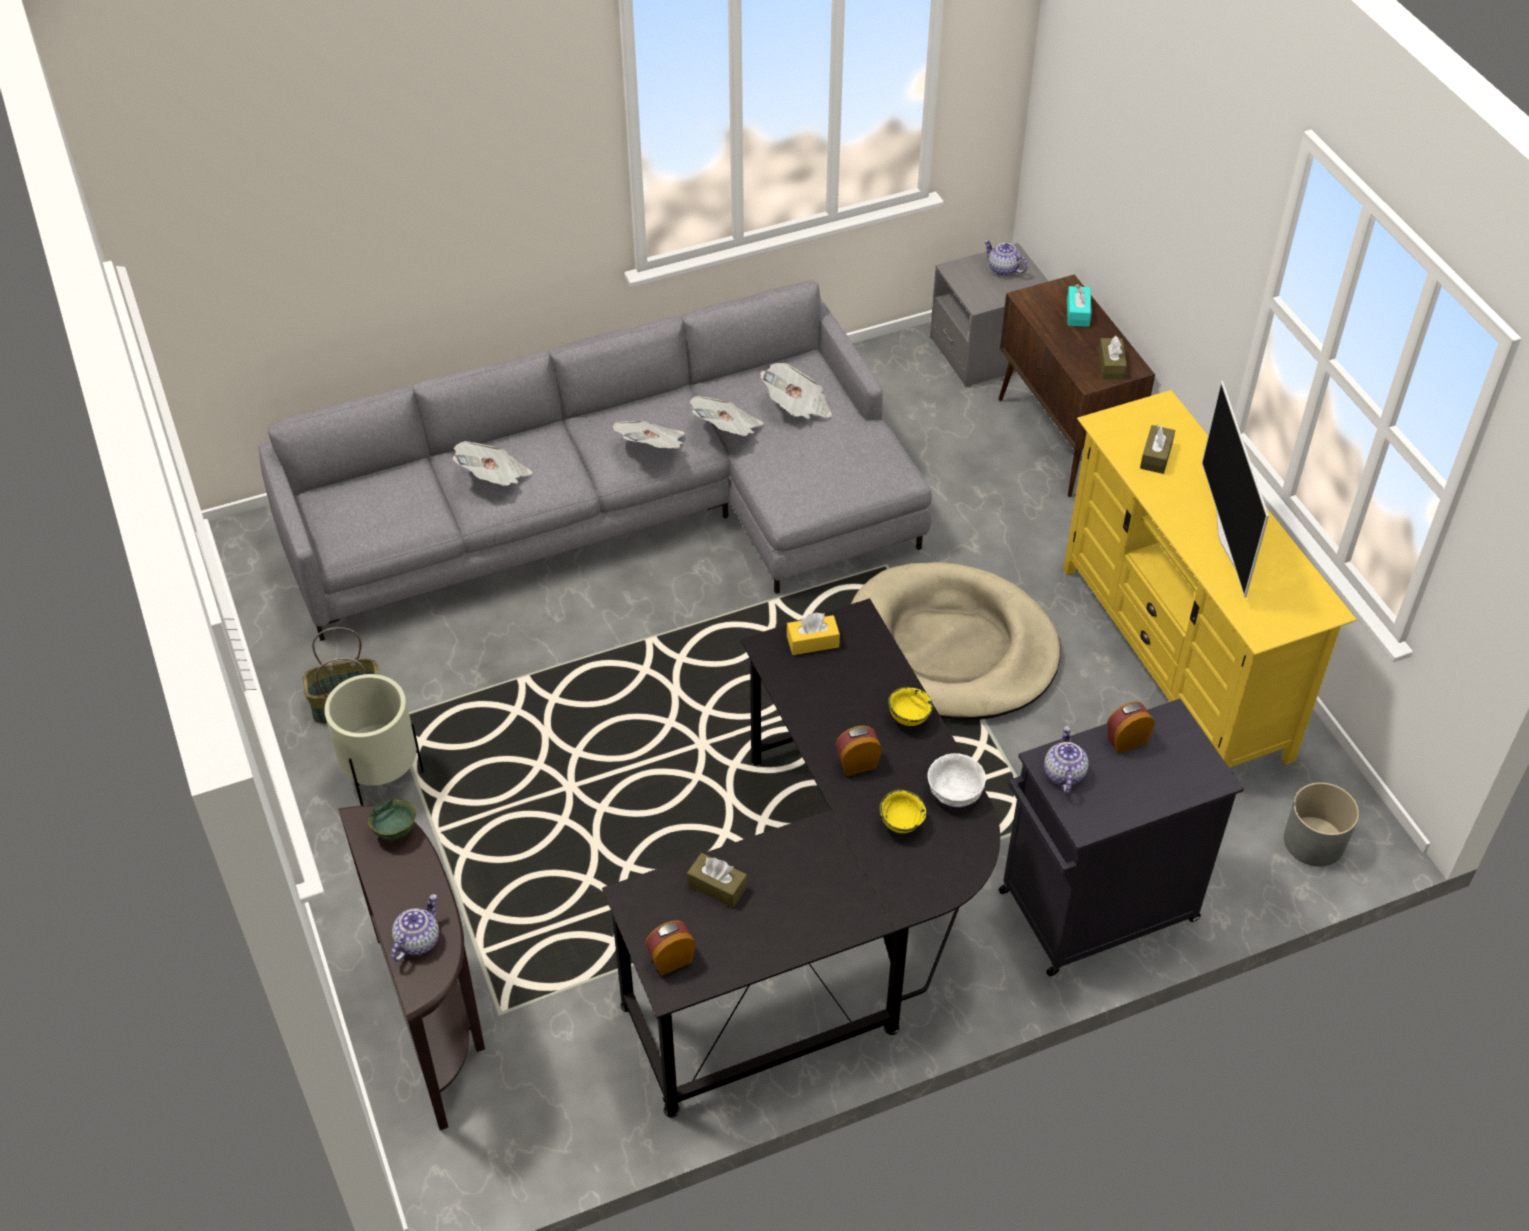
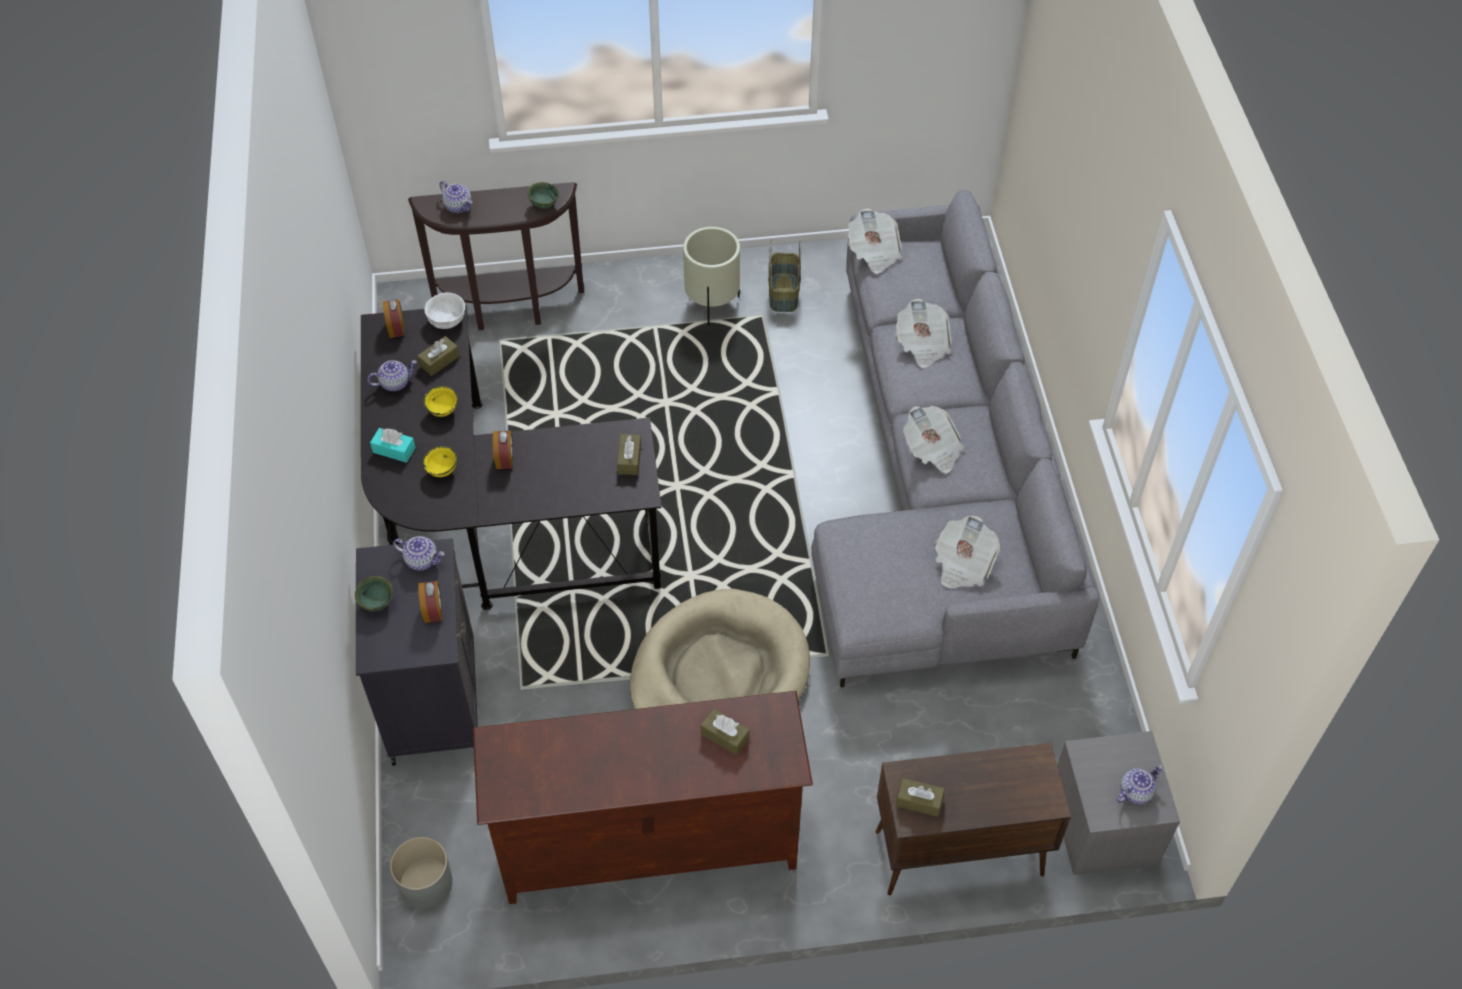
camera: 105 degrees right, 5 degrees up
newspaper [690,396,764,436] -> newspaper moved to [848,208,902,274]
yellow tissue box [787,613,840,655] -> brown tissue box [617,434,641,475]
yellow bowl [888,687,933,726] -> yellow bowl moved to [423,386,458,417]
white bowl [927,753,986,807] -> white bowl moved to [425,292,465,329]
yellow tv stand [1063,390,1357,768] -> brown tv stand [473,691,813,904]
turquoise tissue box [1067,284,1092,327] -> turquoise tissue box moved to [370,428,416,463]
television [1202,381,1269,598] -> none
none -> green bowl [355,576,393,611]
none -> teapot [367,360,417,391]

